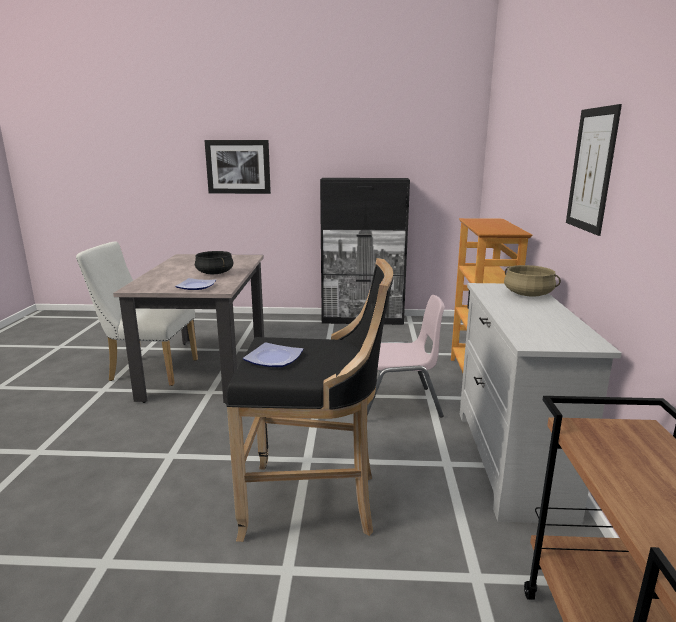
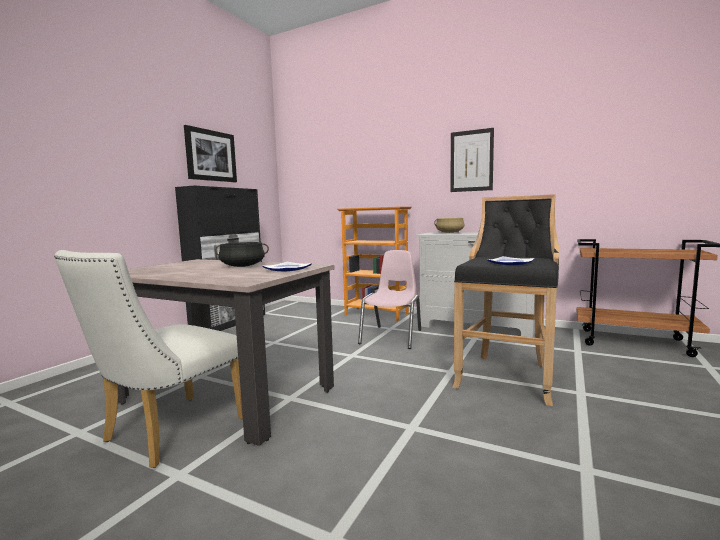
camera: 65 degrees left, 10 degrees down
picture [204,140,271,194] -> picture moved to [184,125,237,182]

